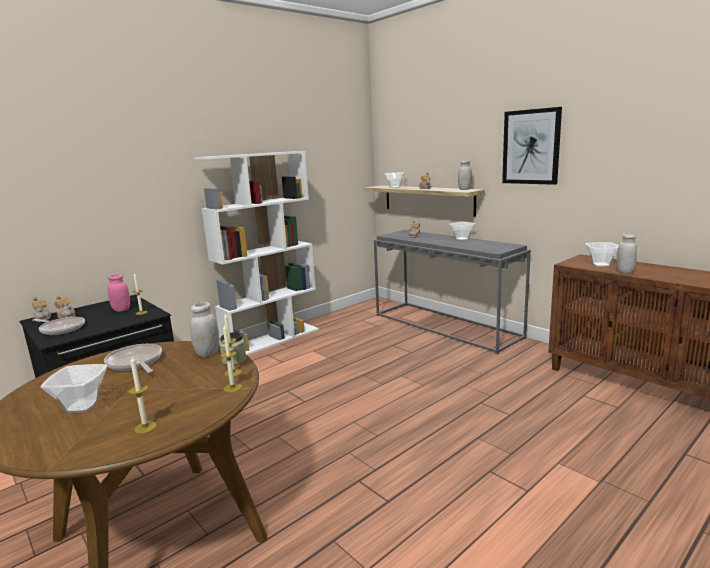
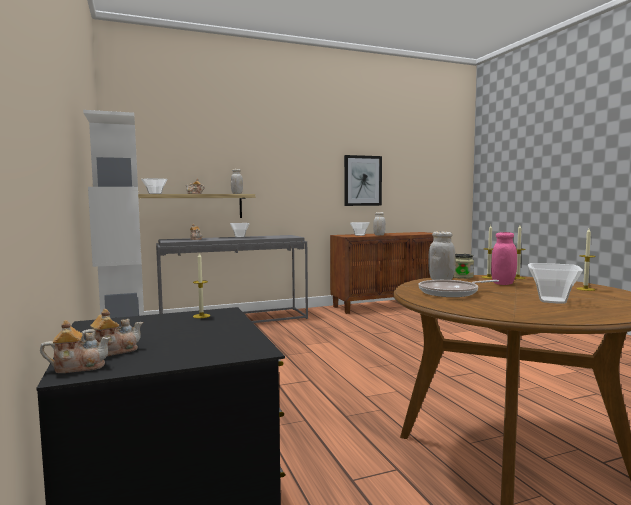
camera: 70 degrees left, 10 degrees down
frying pan [32,317,85,335] -> none
pink jar [108,274,130,312] -> pink jar moved to [491,232,517,285]
picture [502,107,562,185] -> picture moved to [344,155,382,206]

